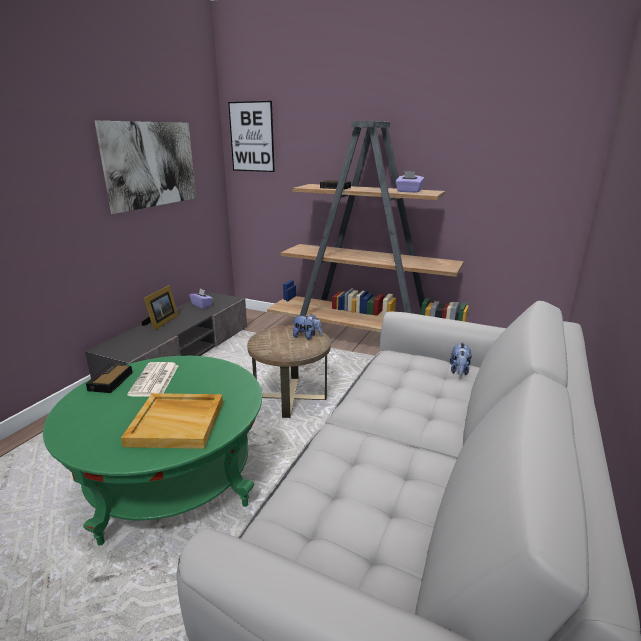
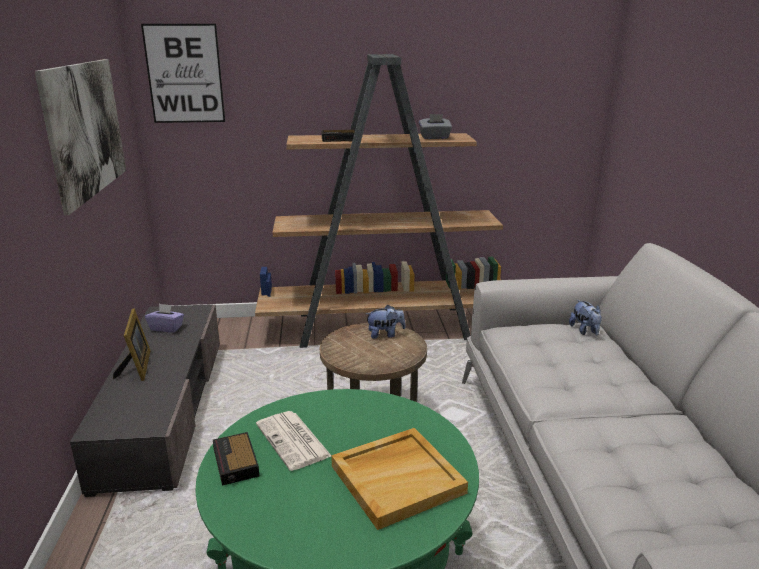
camera: 30 degrees left, 0 degrees up
purple tissue box [396,171,424,193] -> grey tissue box [419,114,452,139]

